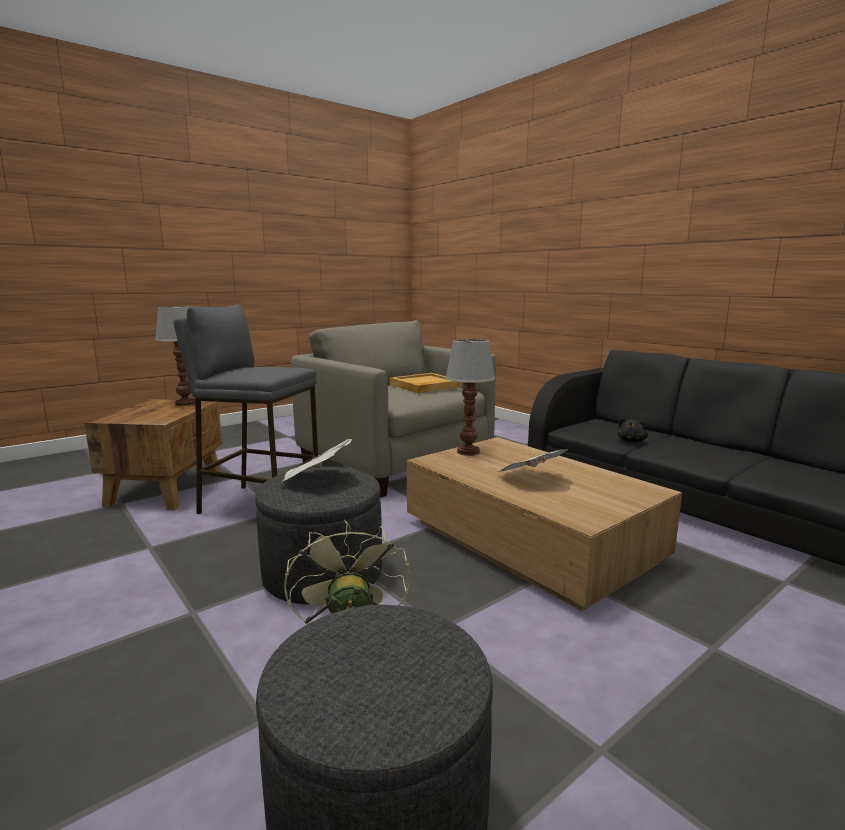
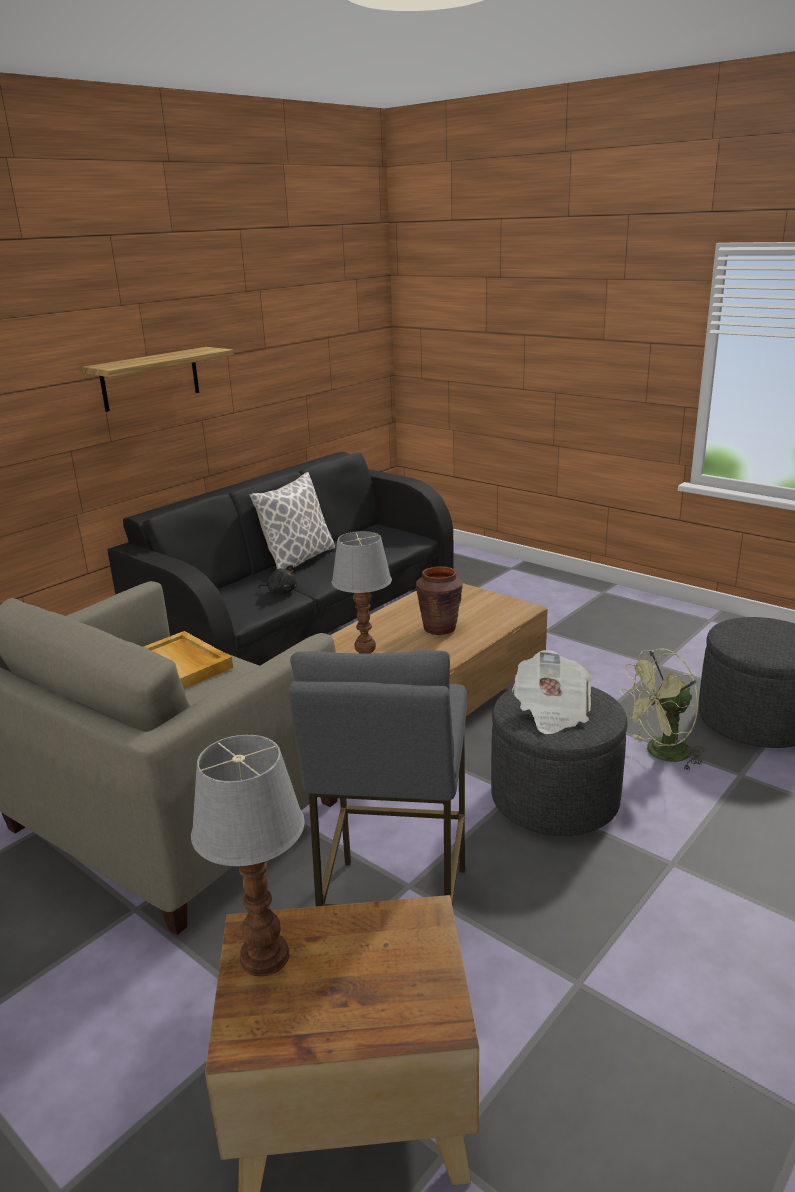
camera: 100 degrees left, 10 degrees up
newspaper [498,449,568,472] -> brown vase [416,566,463,635]
none -> shelf [82,347,234,412]
none -> pillow [249,472,335,569]

